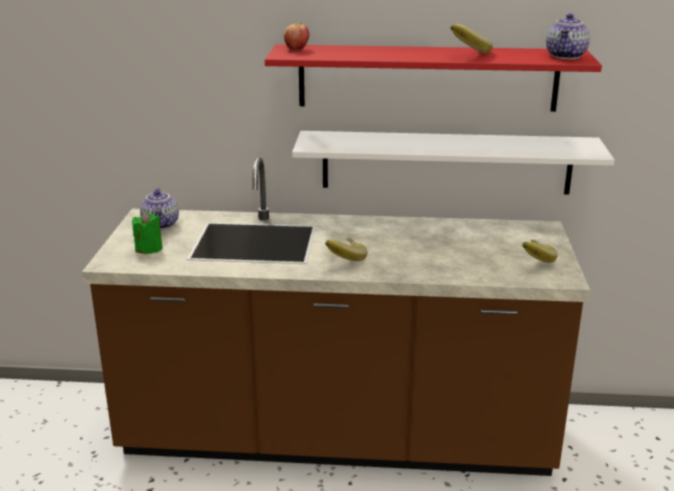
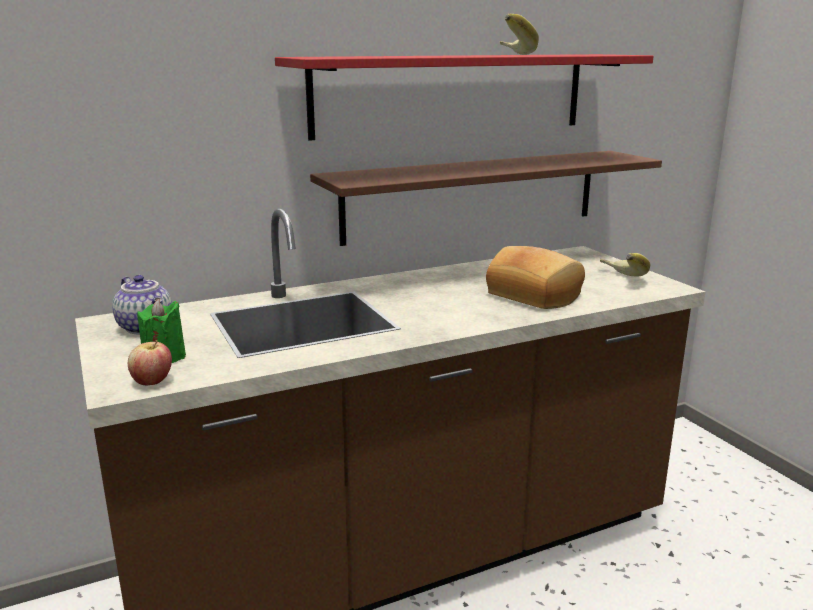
camera: 30 degrees left, 5 degrees down
apple [284,22,309,50] -> apple moved to [128,340,172,385]
white shelf [292,131,615,195] -> brown shelf [310,151,662,246]
banana [325,238,368,261] -> none
teapot [546,14,590,59] -> none
none -> bread [486,246,585,309]

